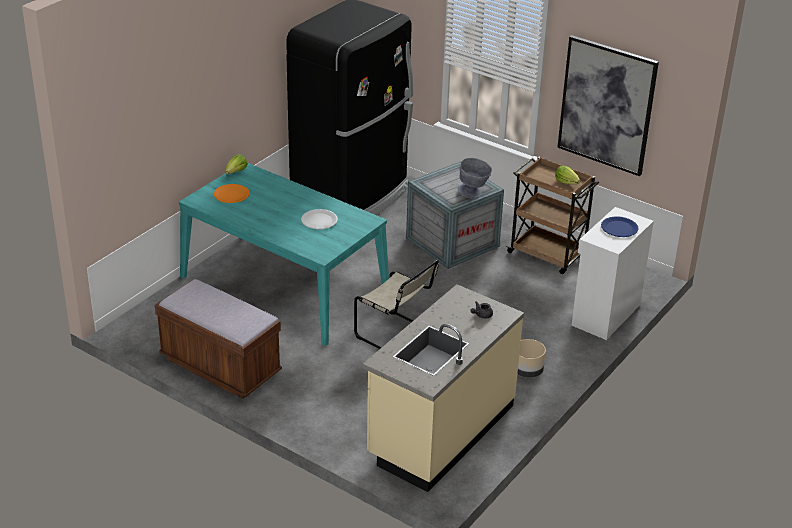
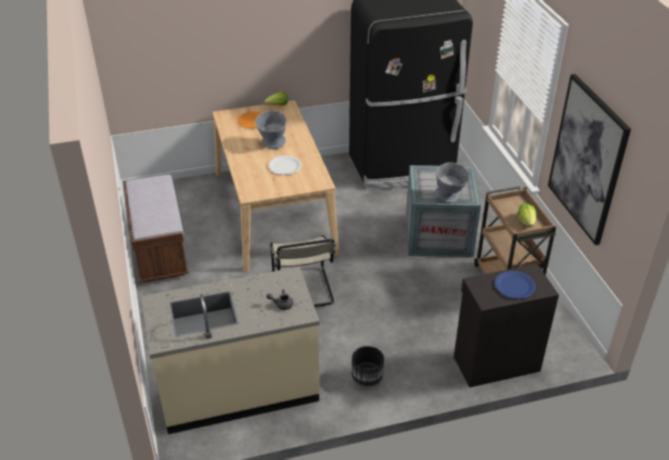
camera: 40 degrees right, 5 degrees up
turquoise dining table [179,163,389,346] -> beige dining table [212,100,339,272]
beige planter [518,339,546,378] -> black planter [352,346,384,386]
white cabinet [571,207,654,340] -> black cabinet [454,264,559,388]
none -> grey bowl [255,111,286,149]

